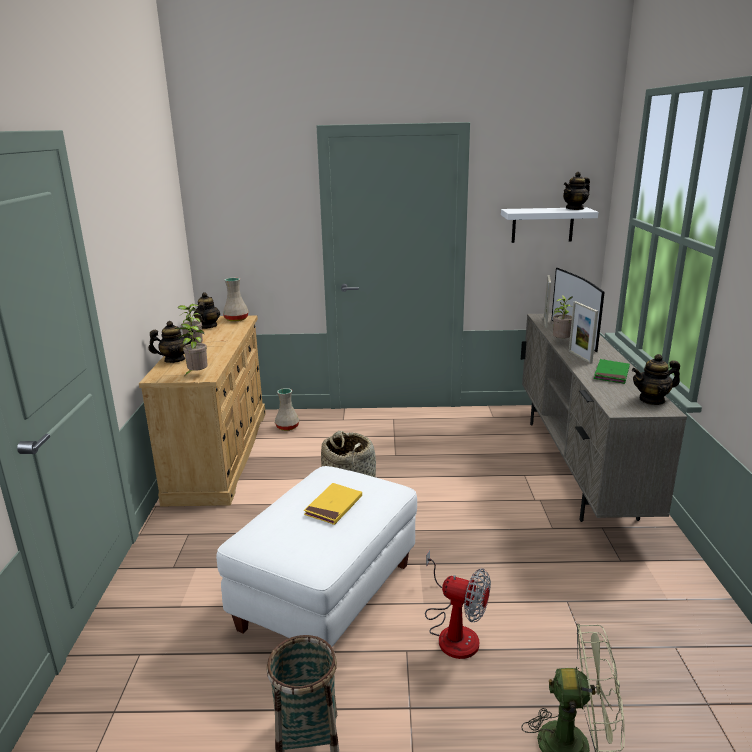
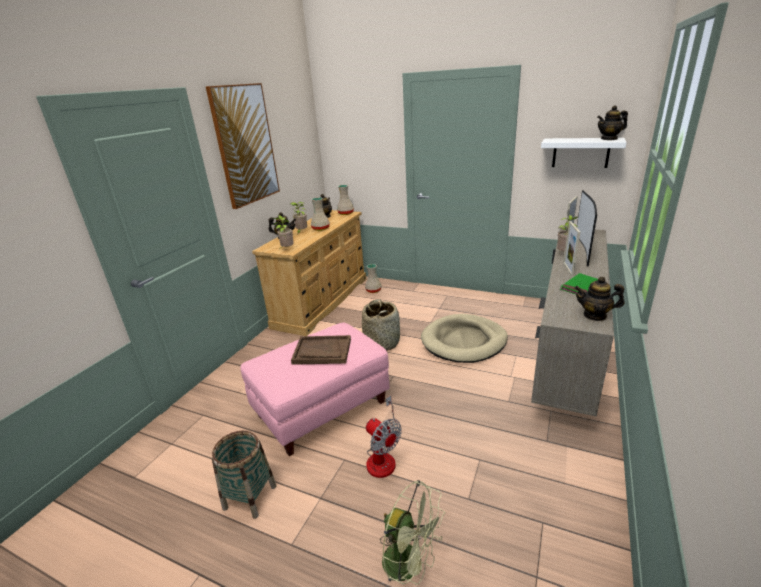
camera: 25 degrees right, 5 degrees up
white ottoman [216,466,417,647] -> pink ottoman [240,323,390,456]
yellow book [304,483,362,525] -> brown tray [291,335,351,365]
none -> picture [206,83,280,209]
none -> beige vase [311,197,330,231]
none -> beige dog bed [421,314,508,363]

